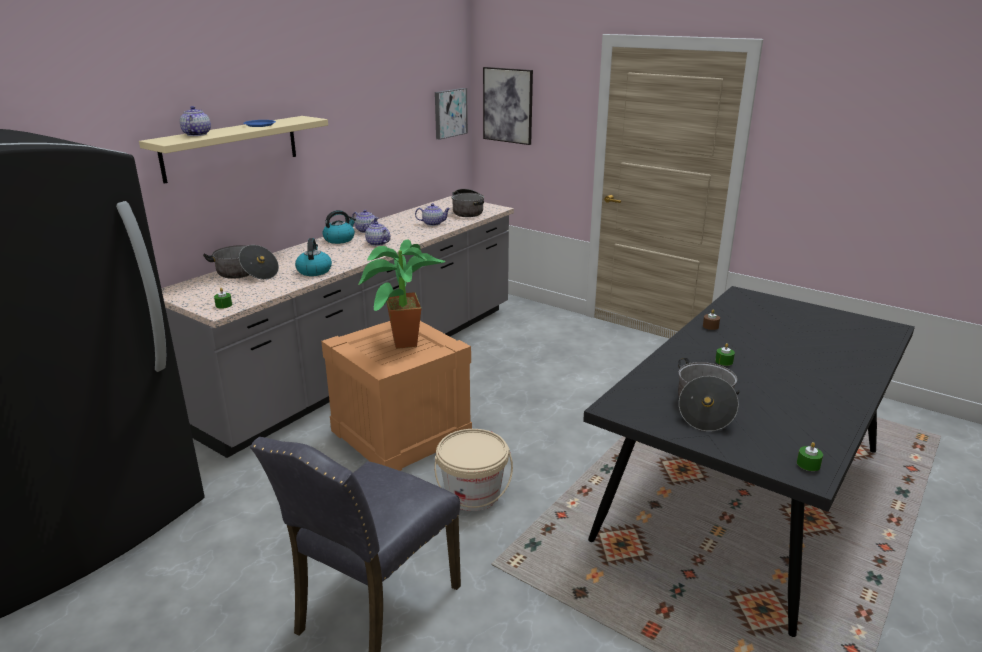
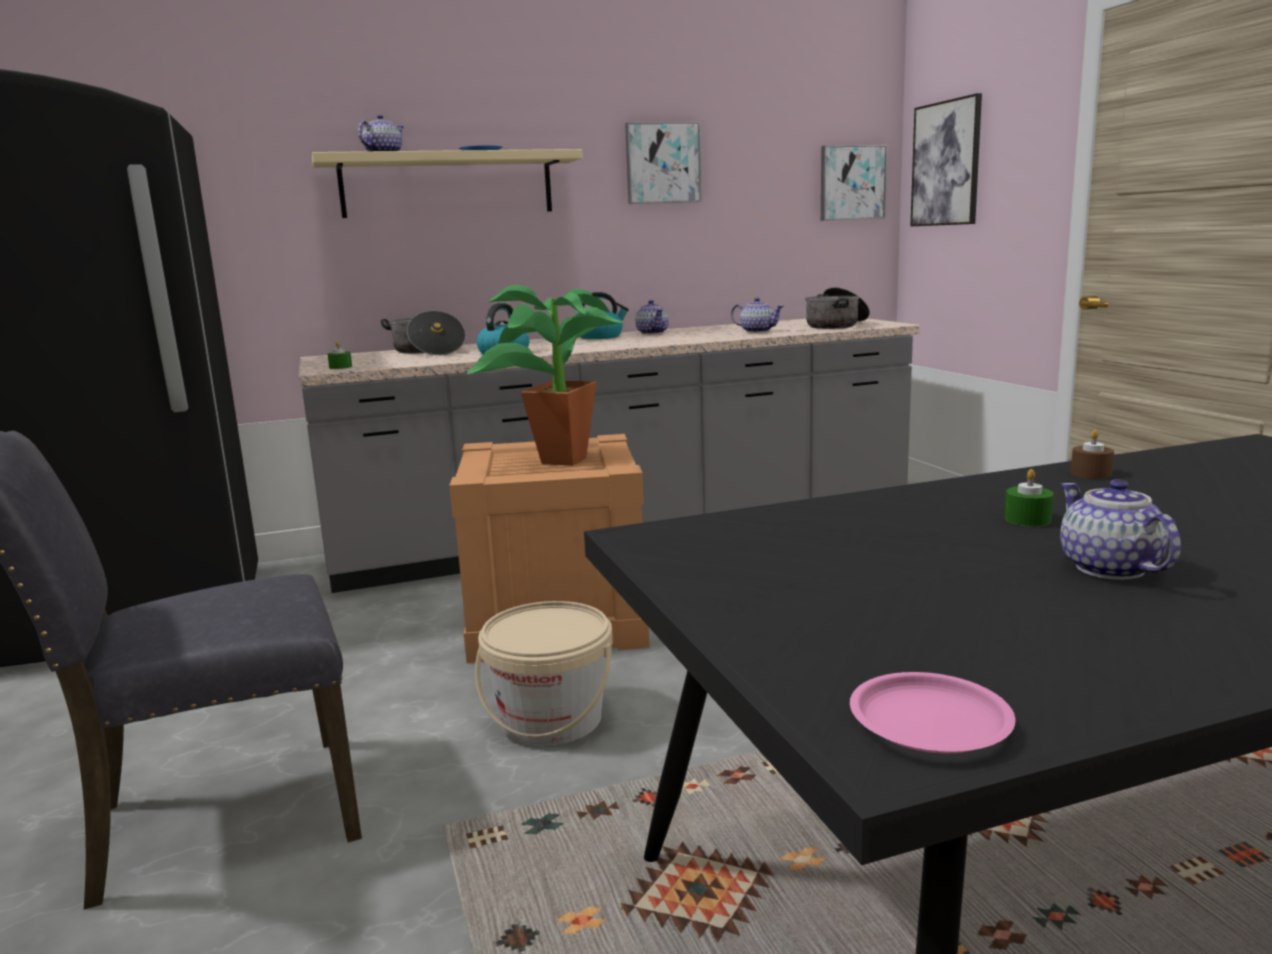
camera: 35 degrees right, 10 degrees down
teapot [364,221,391,246] -> teapot moved to [1060,479,1181,580]
cooking pot [678,358,740,431] -> none
green candle [797,442,823,471] -> pink plate [850,672,1015,754]
none -> picture [625,122,702,204]

